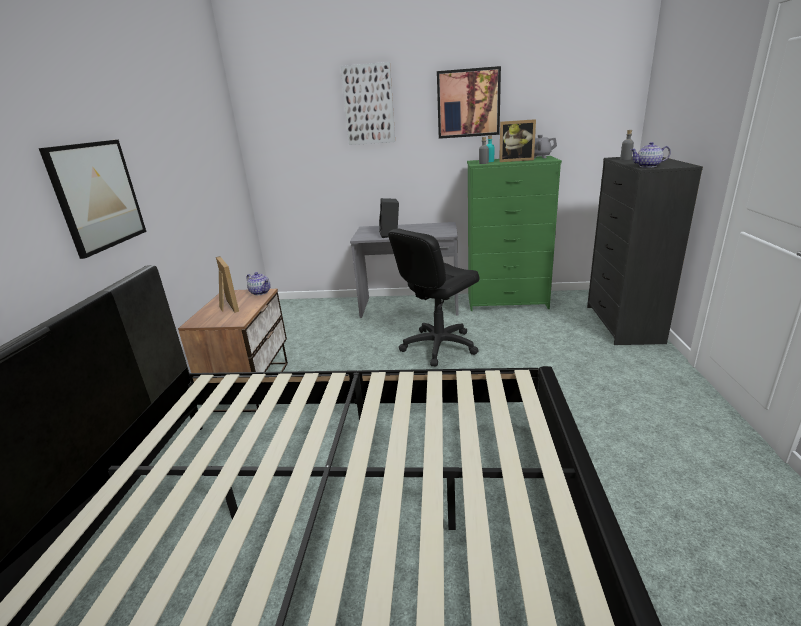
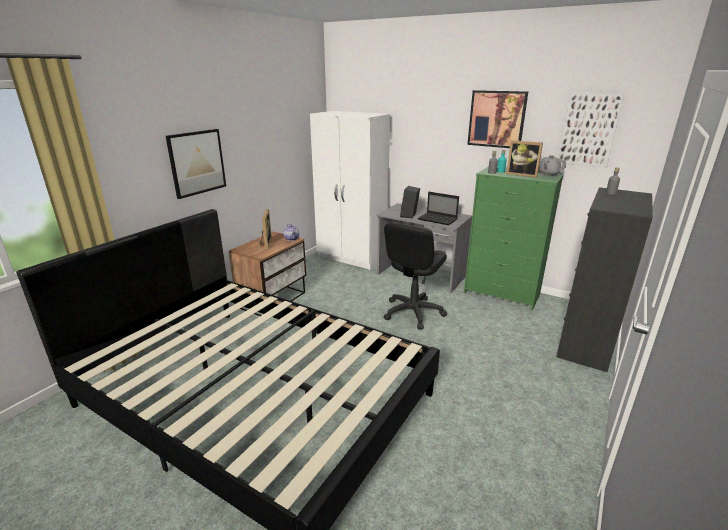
camera: 25 degrees right, 0 degrees up
picture [341,62,395,145] -> picture moved to [559,92,624,168]
black office chair [388,229,479,366] -> black office chair turned 45 degrees counterclockwise [384,222,447,330]
teapot [630,142,671,168] -> none
none -> white wardrobe [310,111,390,270]
none -> laptop [417,192,459,225]

